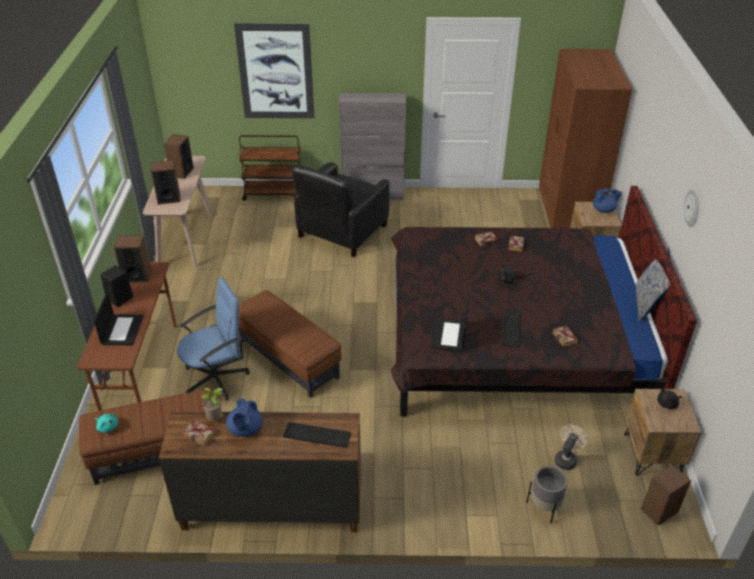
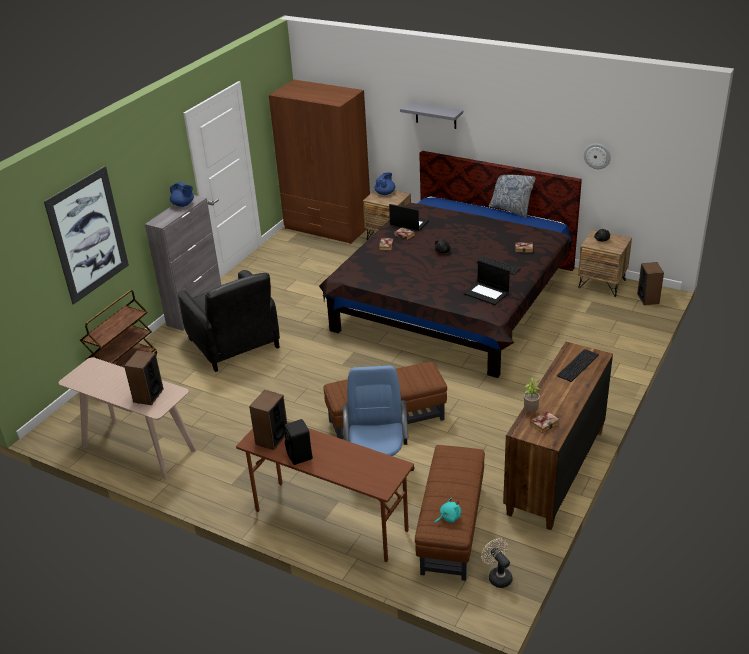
camera: 60 degrees left, 5 degrees down
laptop [94,292,143,345] -> laptop moved to [389,204,429,231]
speaker [164,134,194,179] -> none
blue teapot [226,399,263,437] -> blue teapot moved to [170,182,194,207]
grey planter [527,466,568,524] -> none
beige fan [555,424,588,470] -> beige fan moved to [481,538,513,588]
wall clock [684,190,698,227] -> wall clock moved to [584,144,611,169]
none -> grey shelf [400,102,463,129]

